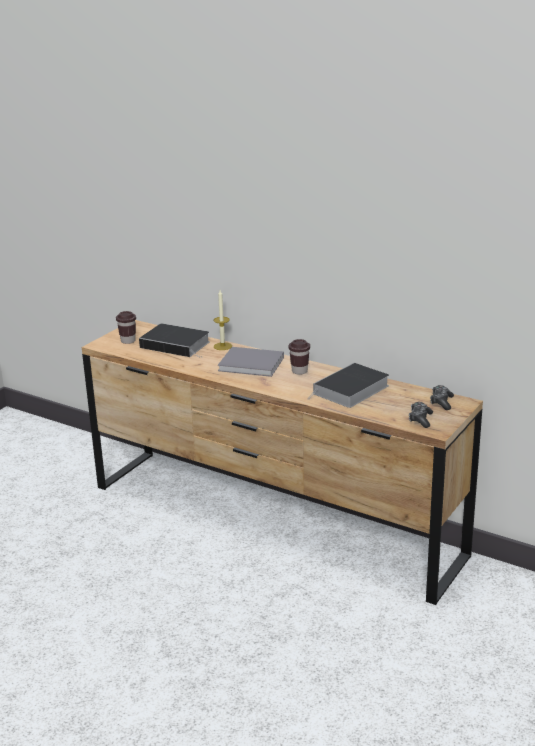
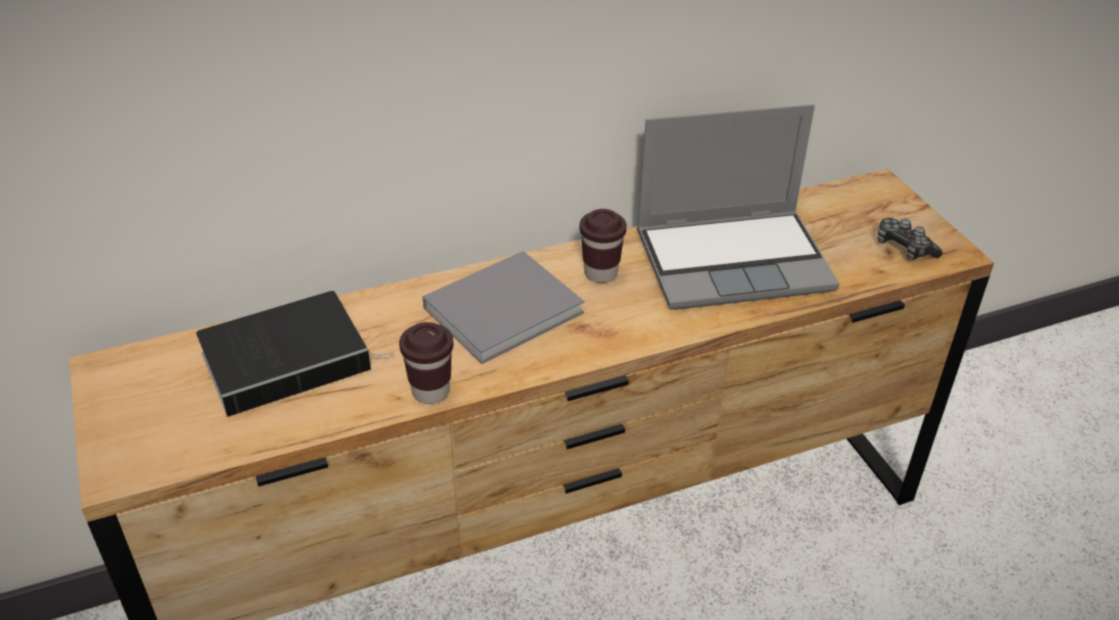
camera: 55 degrees left, 15 degrees up
brown cup [116,311,136,344] -> brown cup moved to [399,322,453,404]
candle [214,290,232,350] -> none
book [308,363,389,408] -> laptop [637,104,840,310]
game controller [430,385,454,410] -> none

